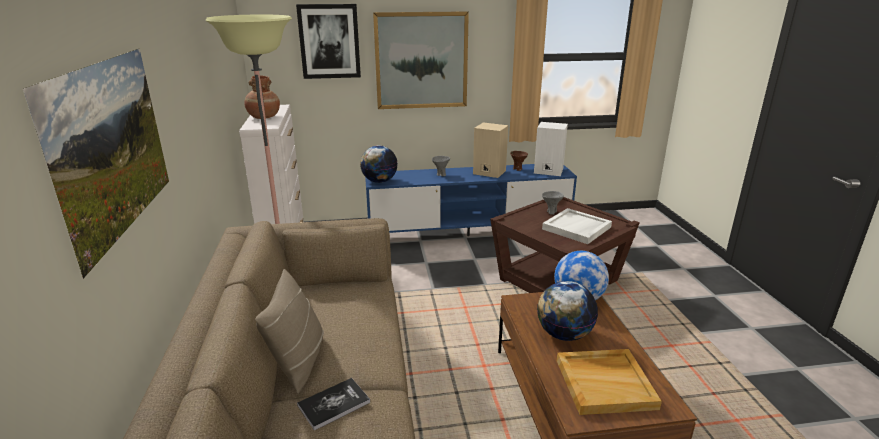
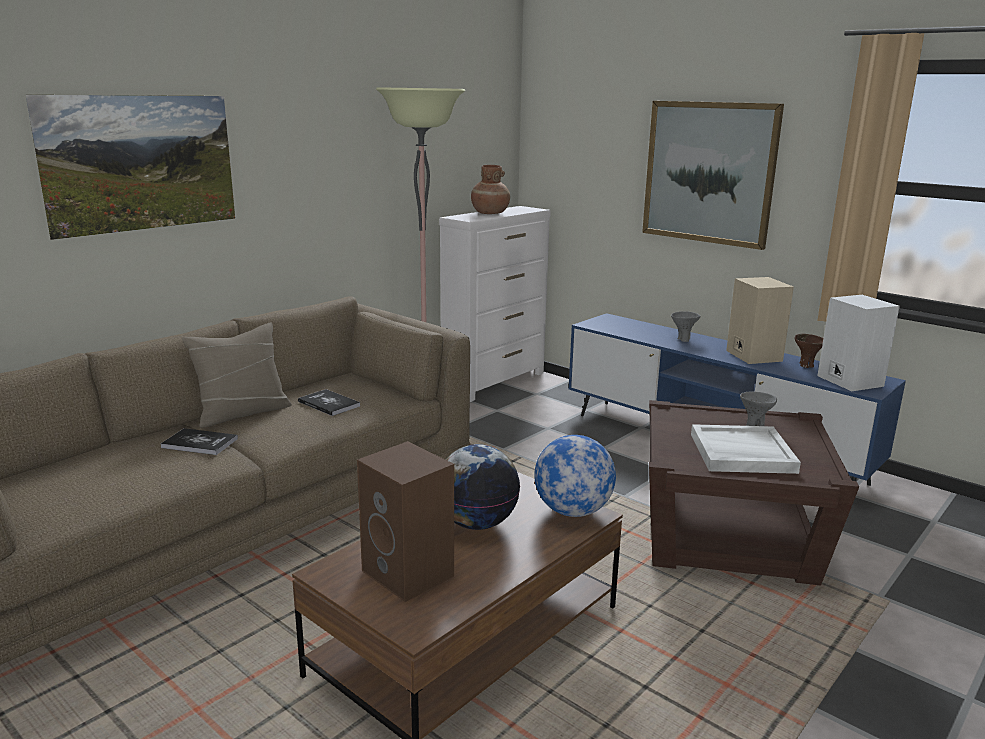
camera: 50 degrees right, 5 degrees down
picture [296,4,361,79] -> none
globe [360,146,398,183] -> none
beige tray [557,349,662,415] -> brown speaker [357,441,454,602]
none -> book [298,389,360,416]

